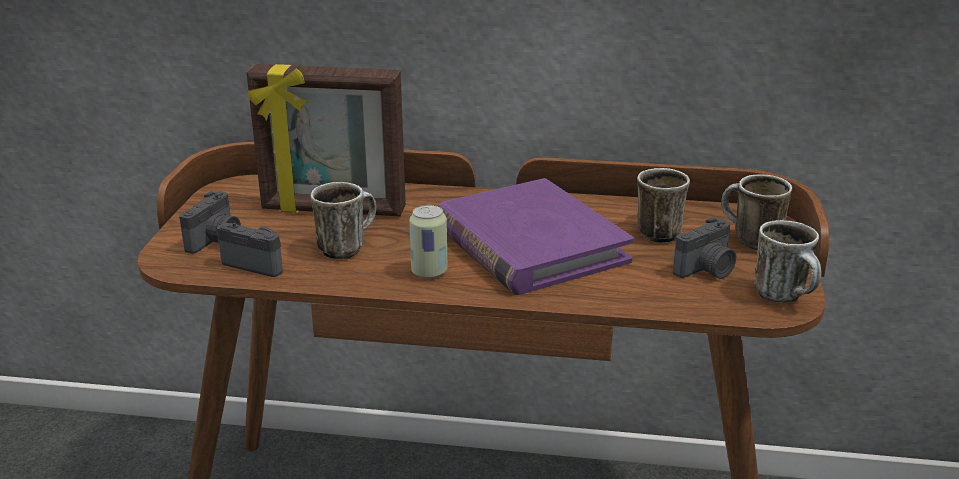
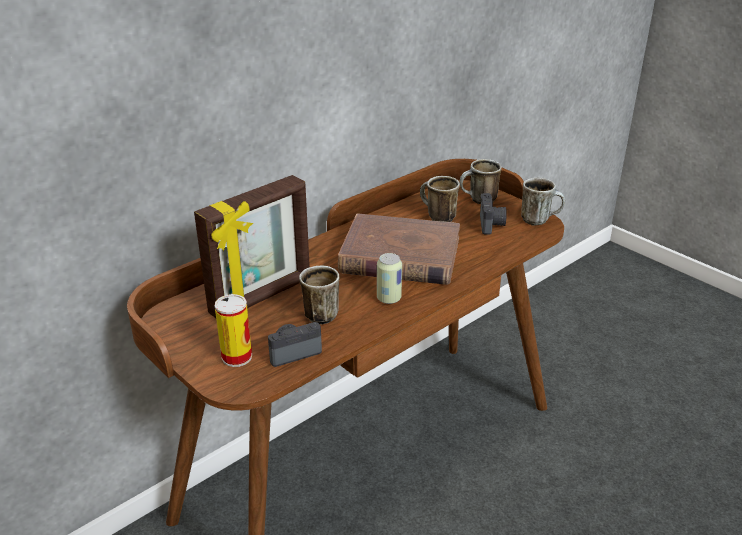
camera: 50 degrees left, 5 degrees up
camera [179,191,241,254] -> can [215,294,252,367]
purple book [439,178,634,295] -> brown book [338,213,460,285]

